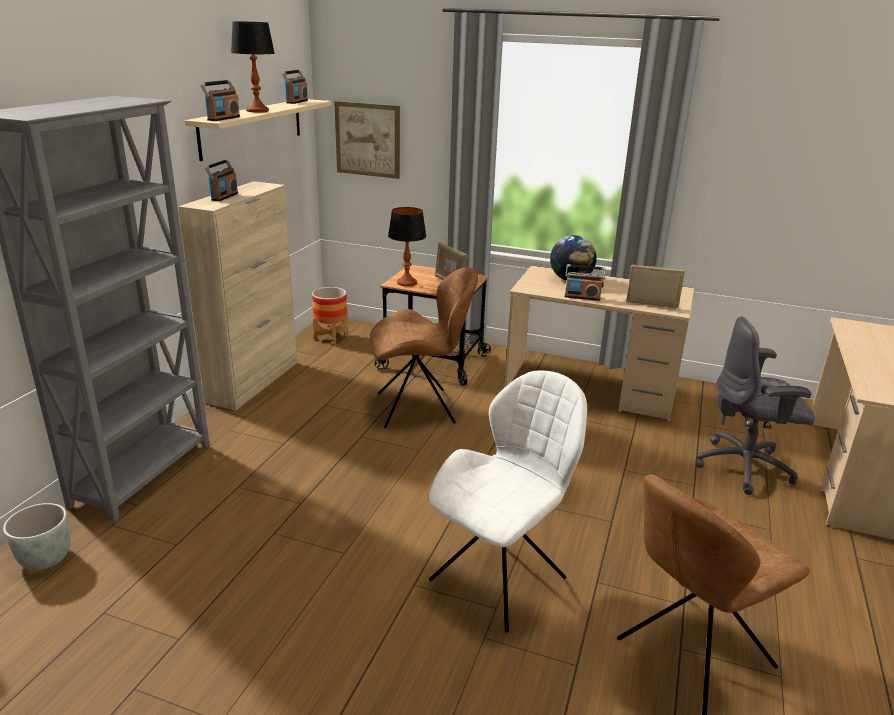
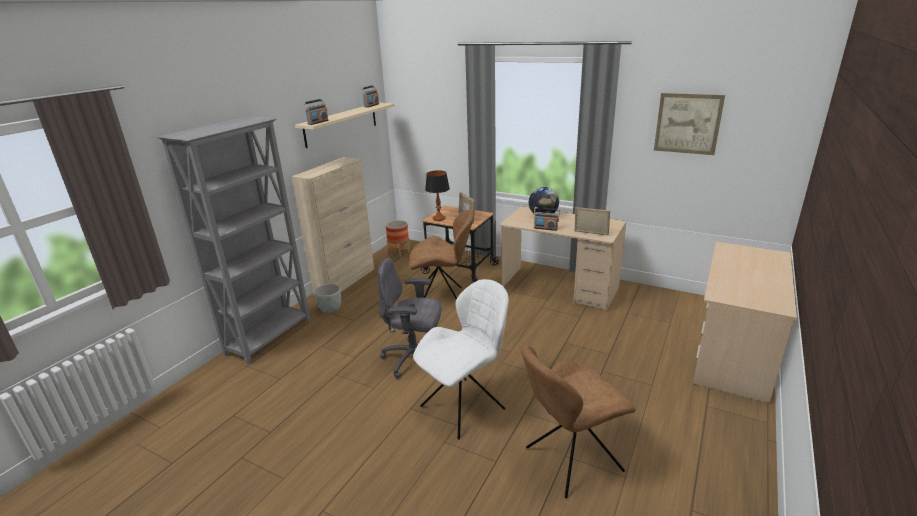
camera: 10 degrees right, 0 degrees up
grey planter [3,503,70,570] -> grey planter moved to [314,284,341,313]
radio [205,160,238,201] -> none
table lamp [231,21,275,112] -> none
picture [334,101,400,179] -> picture moved to [654,93,725,155]
grey office chair [696,316,815,495] -> grey office chair moved to [378,258,442,379]

